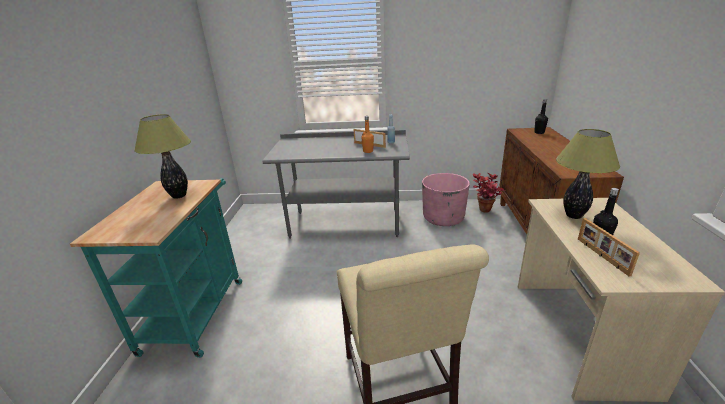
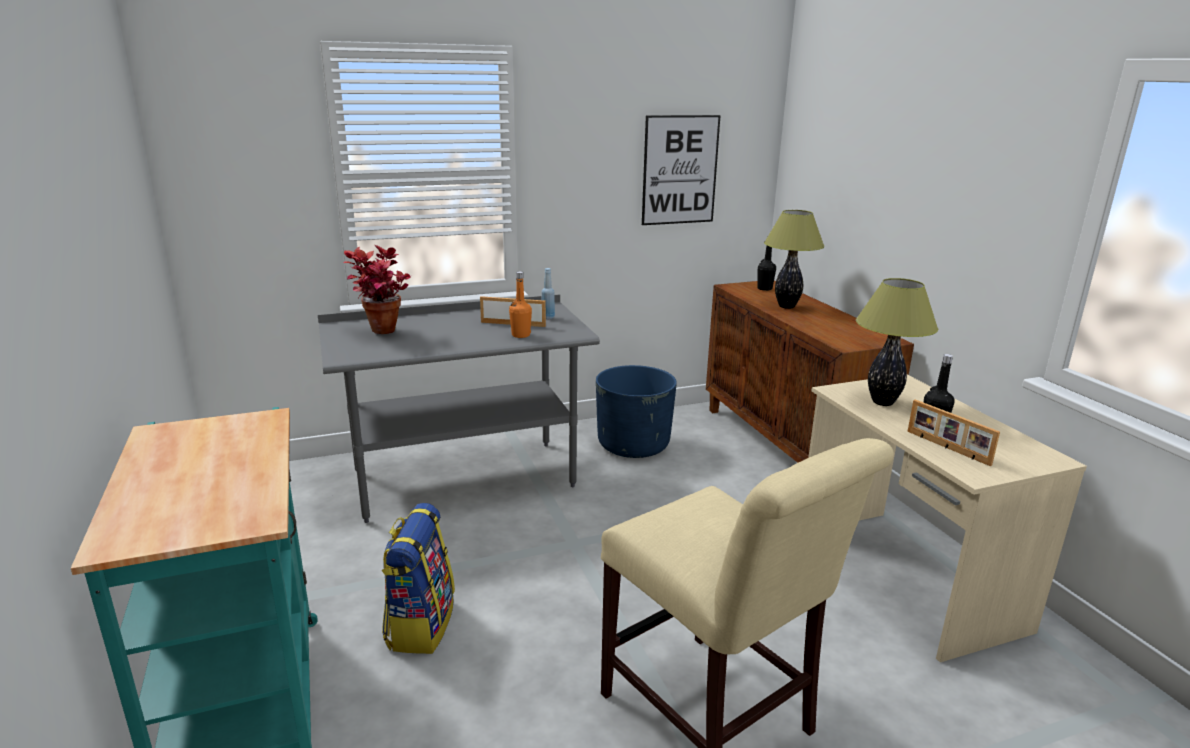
camera: 25 degrees left, 5 degrees down
table lamp [134,114,191,199] -> table lamp moved to [764,210,824,309]
pink planter [422,173,470,226] -> blue planter [596,365,677,458]
potted plant [473,172,504,213] -> potted plant moved to [343,244,410,334]
none -> backpack [381,503,455,654]
none -> picture [642,115,721,225]

